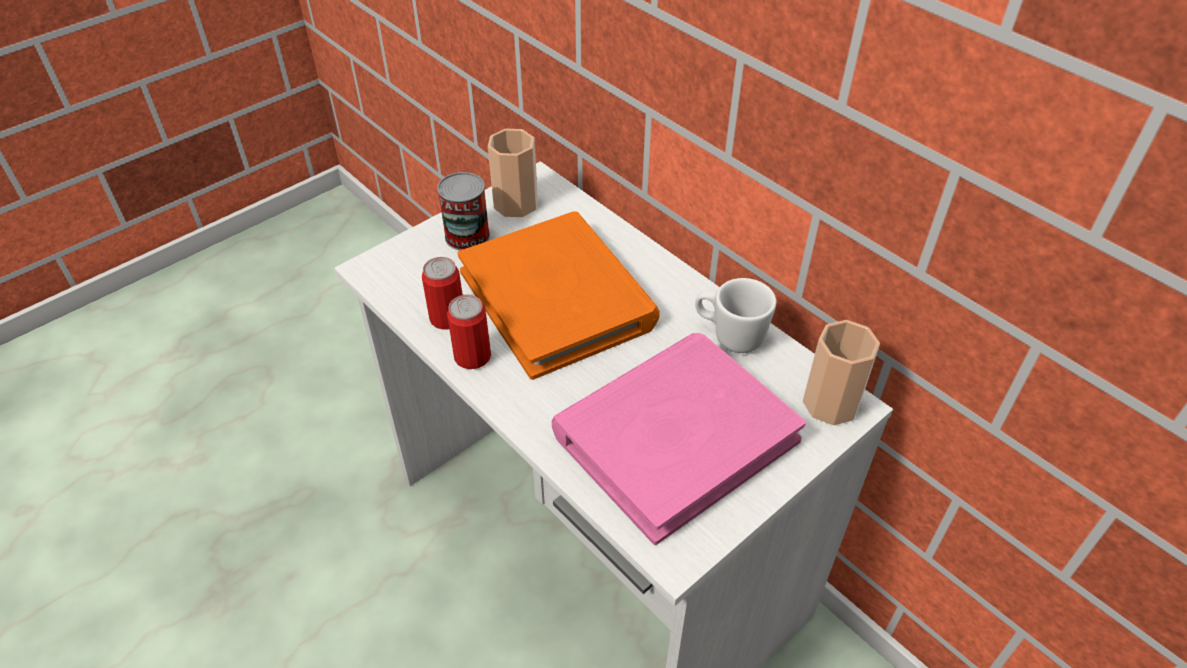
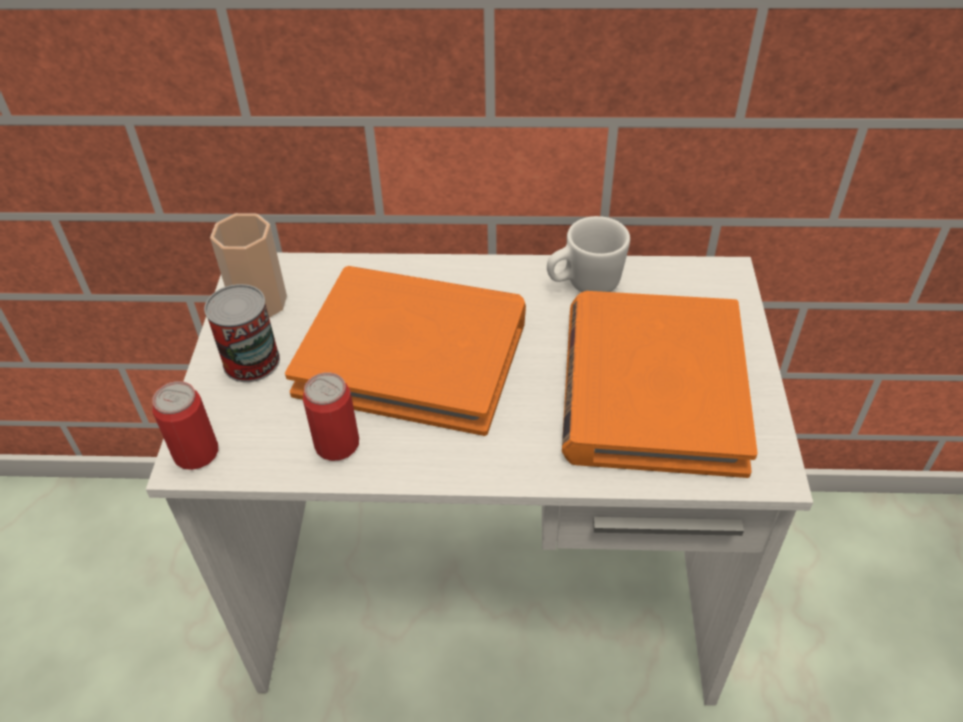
camera: 45 degrees left, 0 degrees up
can [447,295,491,369] -> can moved to [152,381,218,470]
pink book [552,333,806,545] -> orange book [562,291,758,478]
cup [803,320,880,425] -> none

